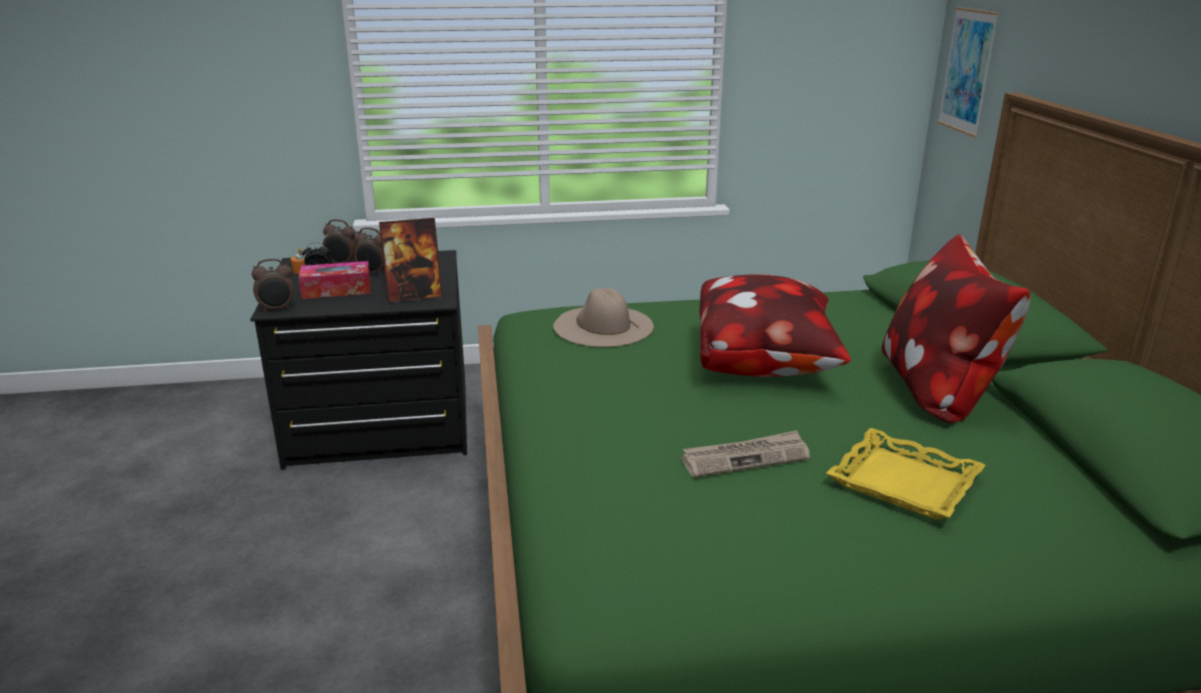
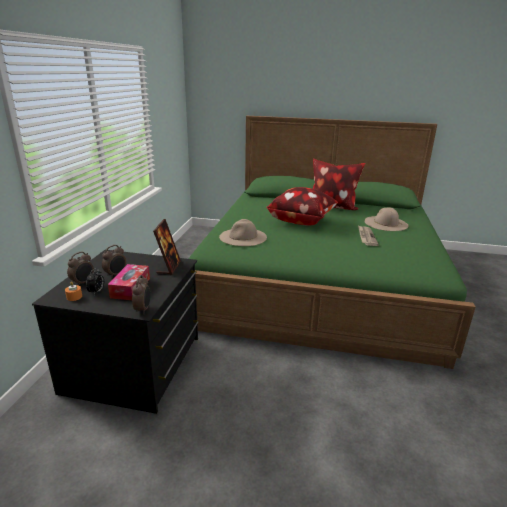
camera: 70 degrees left, 0 degrees up
yellow tray [826,428,985,519] -> beige hat [365,208,408,231]
picture [937,7,999,137] -> none

